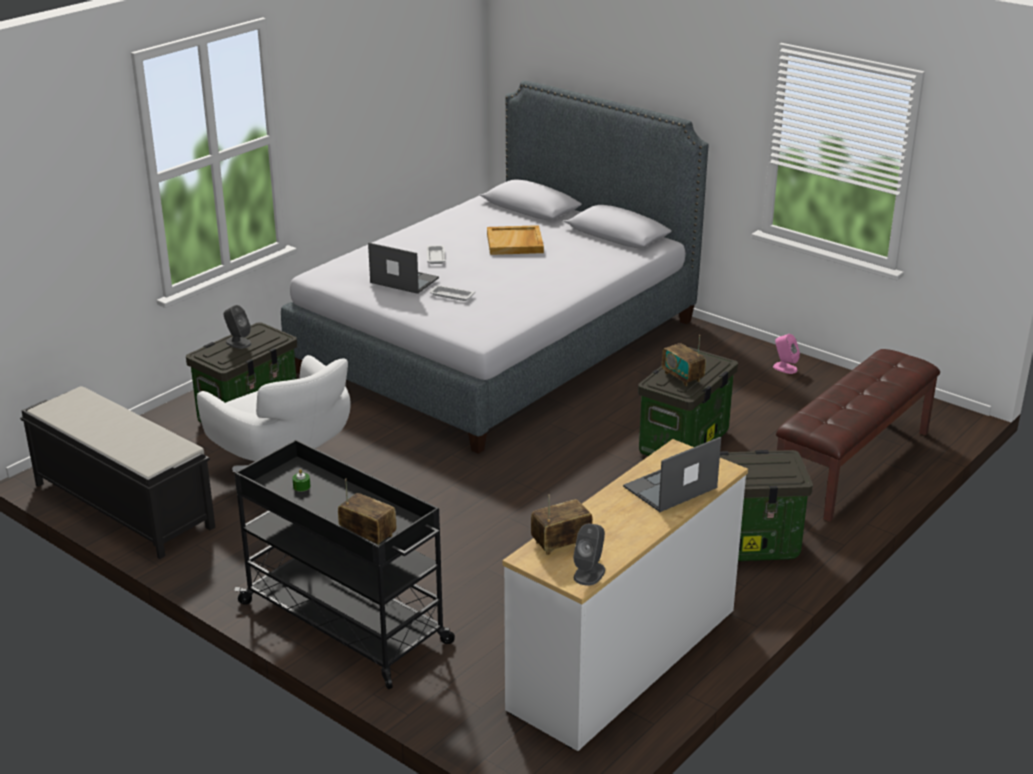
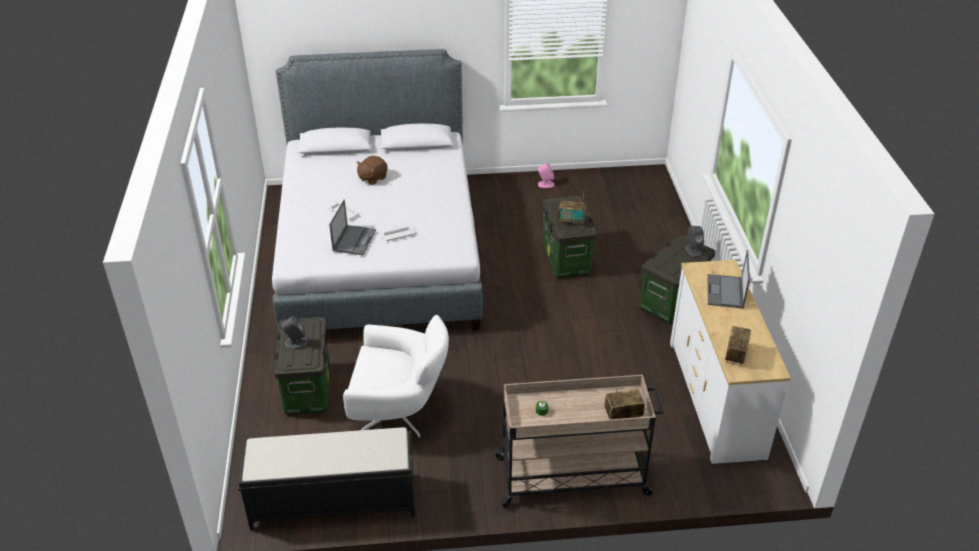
camera: 45 degrees left, 10 degrees up
black cart [234,440,455,689] -> beige cart [494,375,664,508]
laptop [368,243,439,294] -> laptop turned 120 degrees clockwise [329,200,376,255]
beige tray [487,225,544,255] -> brown plush toy [356,156,388,185]
grey speaker [573,524,605,586] -> grey speaker moved to [685,226,704,257]
brown bench [776,349,940,522] -> none

